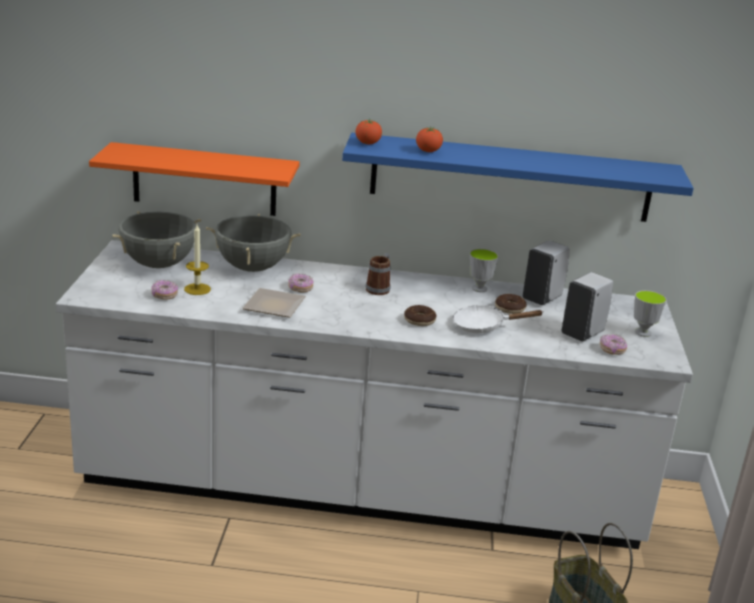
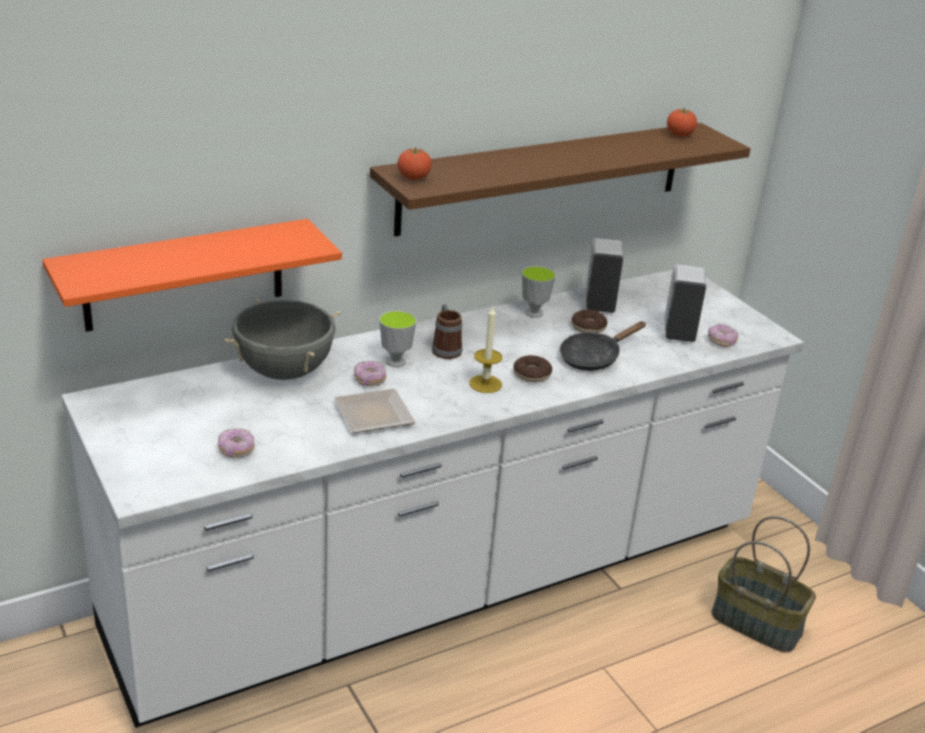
camera: 35 degrees left, 5 degrees up
grey cooking pot [112,211,201,268] -> none
candle [184,225,211,295] -> candle moved to [469,307,502,393]
blue shelf [342,133,694,222] -> brown shelf [370,123,751,237]
tomato [416,127,443,152] -> tomato moved to [667,108,697,137]
white frying pan [453,305,544,333] -> black frying pan [560,321,646,371]
cup [634,290,667,337] -> cup moved to [379,311,417,367]

